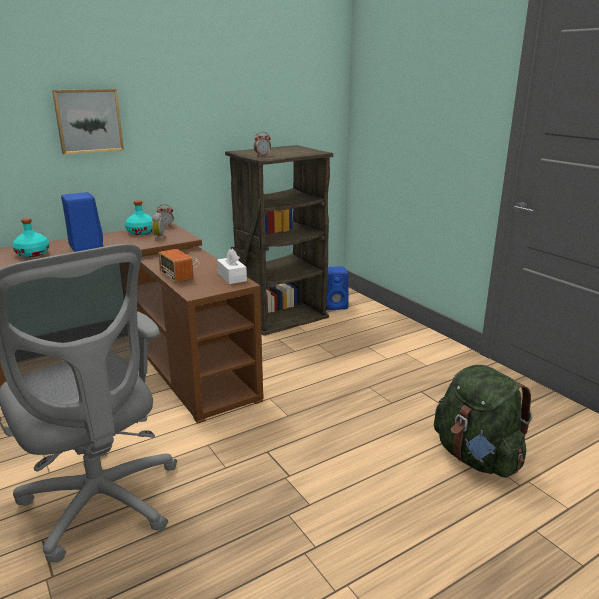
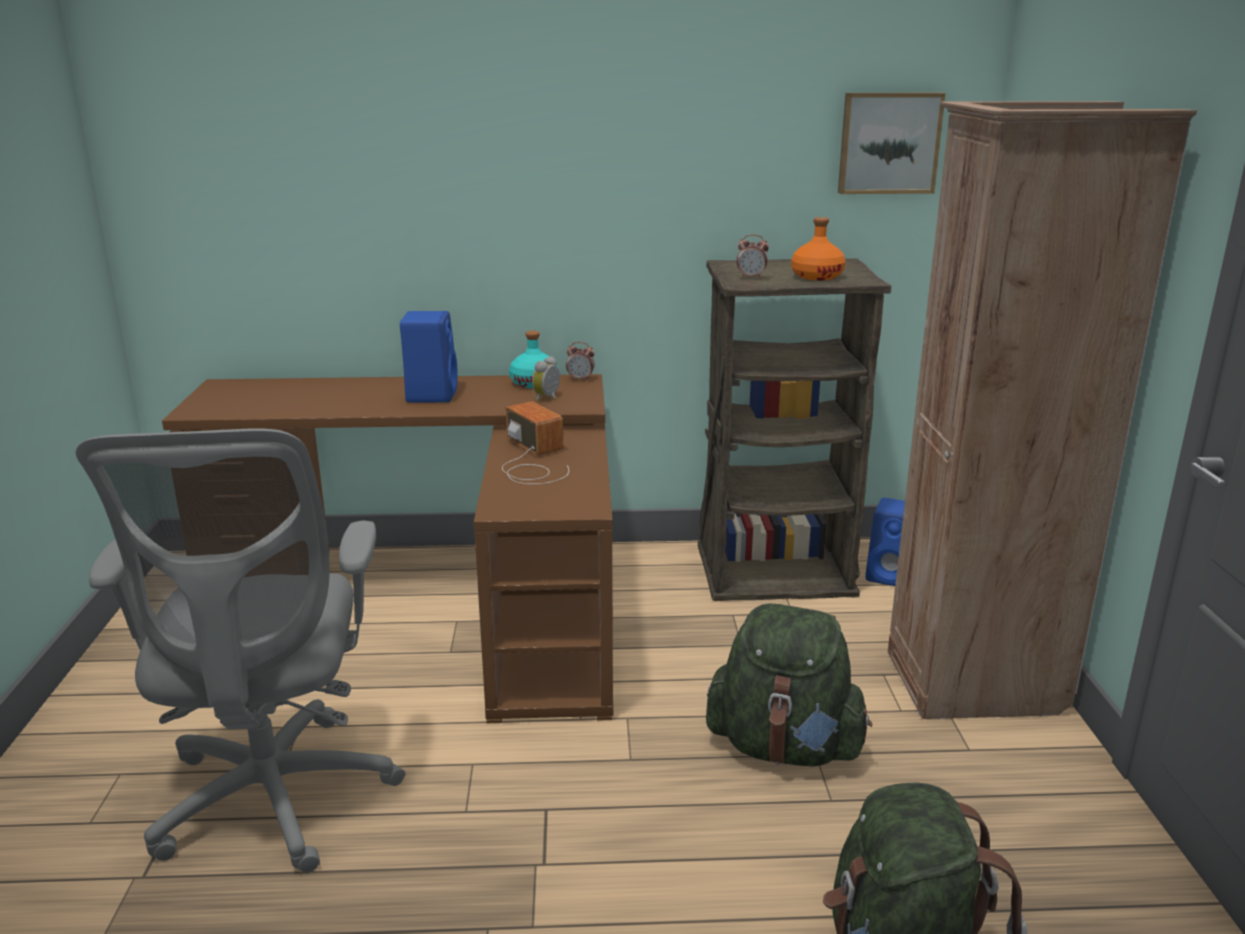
camera: 30 degrees right, 0 degrees up
turquoise bottle [13,218,49,257] -> none
picture [52,89,124,154] -> picture moved to [838,93,946,194]
radio [158,249,200,283] -> radio turned 150 degrees clockwise [502,401,569,485]
white tissue box [217,249,247,284] -> none
none -> green backpack [706,603,872,767]
none -> orange bottle [791,217,846,280]
none -> brown cabinet [888,101,1197,719]

